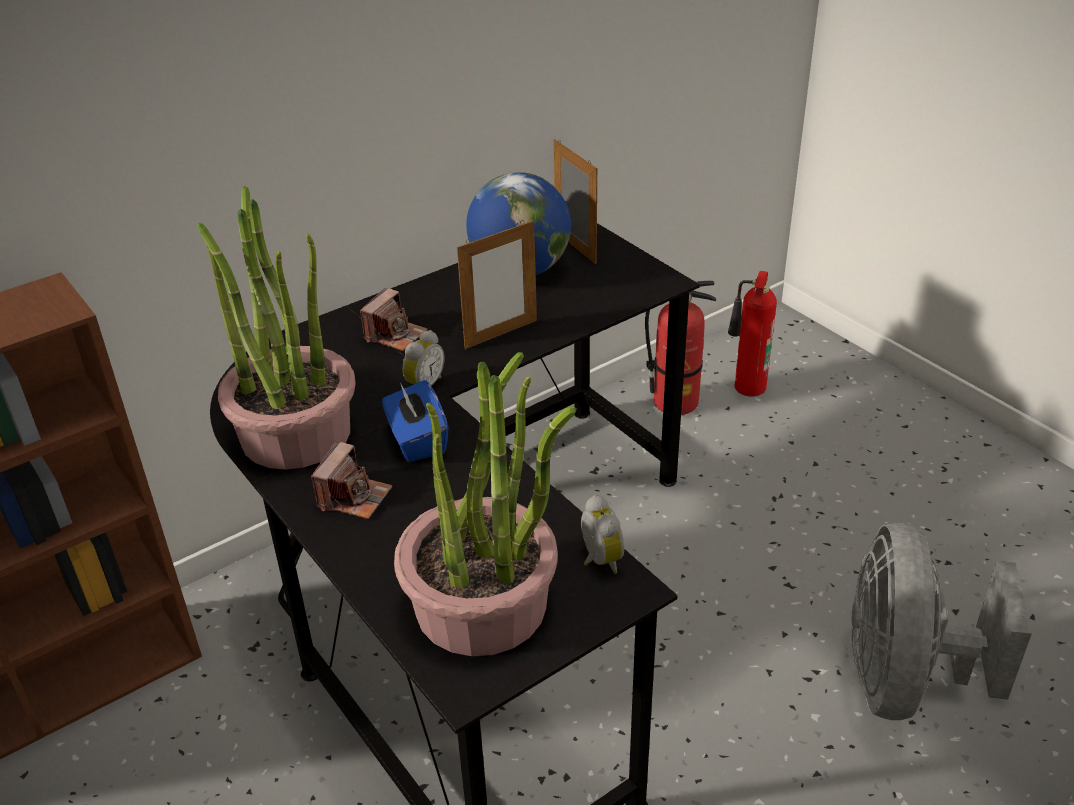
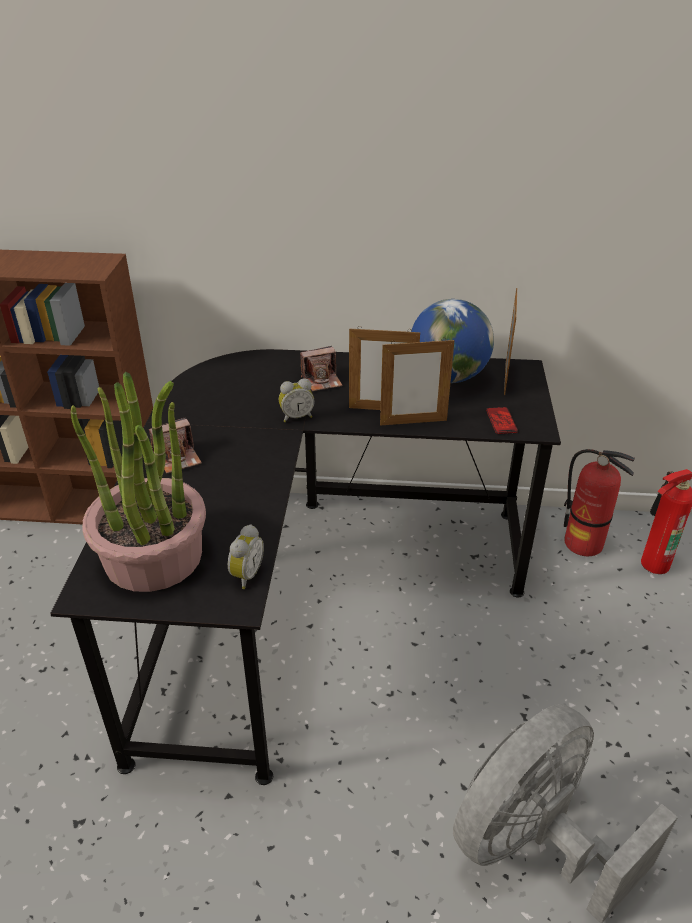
camera: 40 degrees right, 0 degrees up
potted plant [197,186,356,470] -> none
blue tissue box [382,380,448,462] -> none
none -> picture frame [380,338,454,426]
none -> phone [486,407,518,434]

